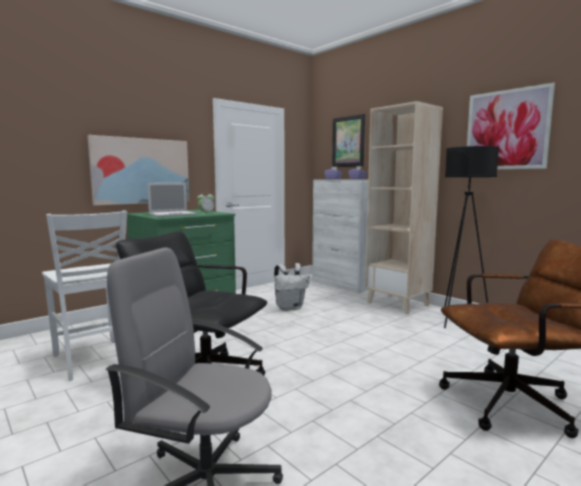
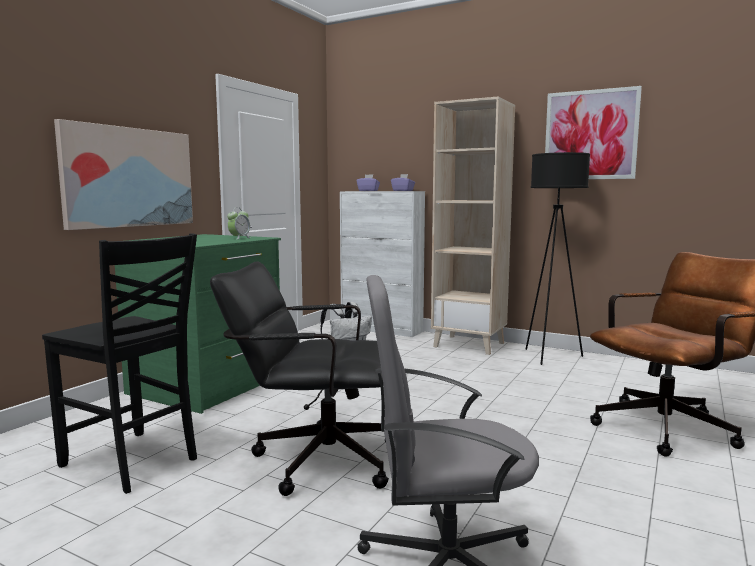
camera: 20 degrees left, 0 degrees up
white chair [42,210,127,381] -> black chair [42,233,197,494]
laptop [147,183,197,217] -> none
picture [332,114,365,167] -> none

